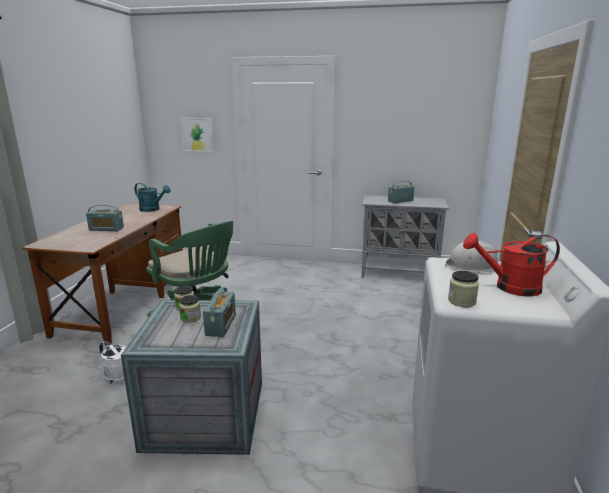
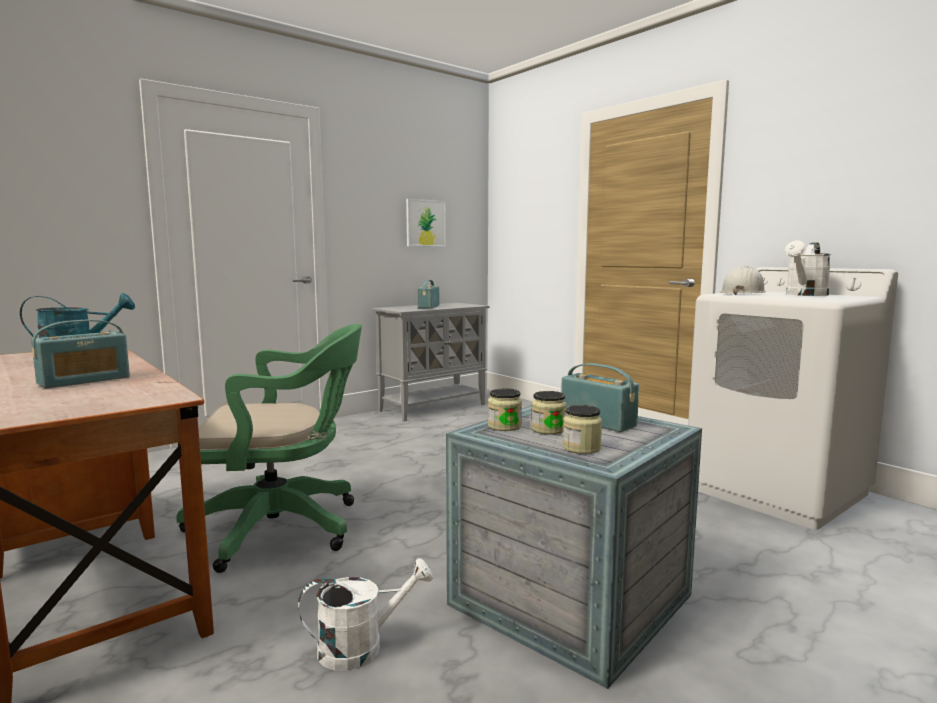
camera: 50 degrees left, 10 degrees down
picture [181,118,214,152] -> picture moved to [406,199,446,247]
jar [448,271,479,307] -> jar moved to [563,405,602,454]
red watering can [463,233,560,296] -> white watering can [785,240,831,296]

